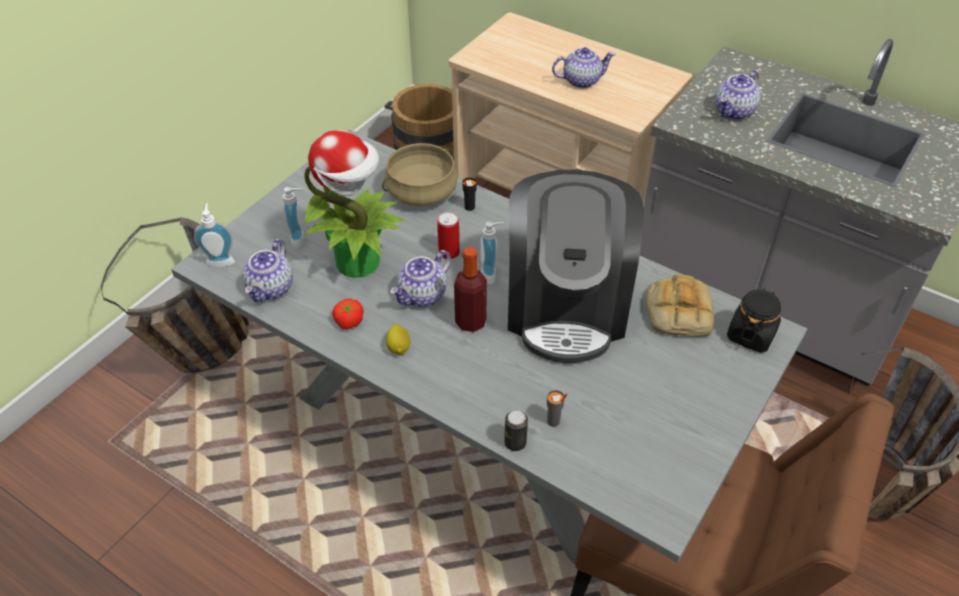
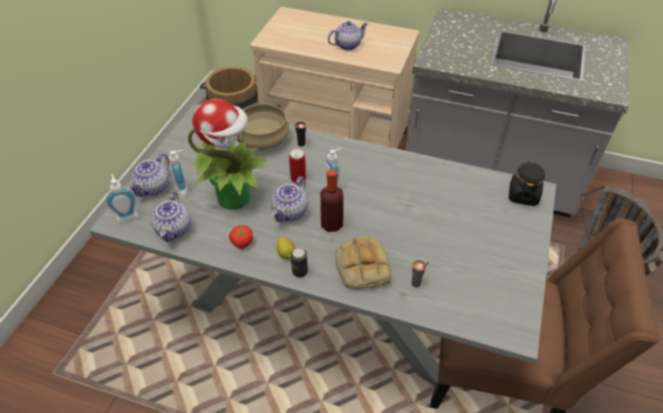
camera: 15 degrees left, 0 degrees up
basket [101,217,249,373] -> none
can [504,410,528,451] -> can moved to [291,248,308,278]
coffee machine [508,170,644,363] -> none
bread [646,274,714,336] -> bread moved to [335,237,392,289]
teapot [715,70,760,120] -> teapot moved to [127,153,169,197]

